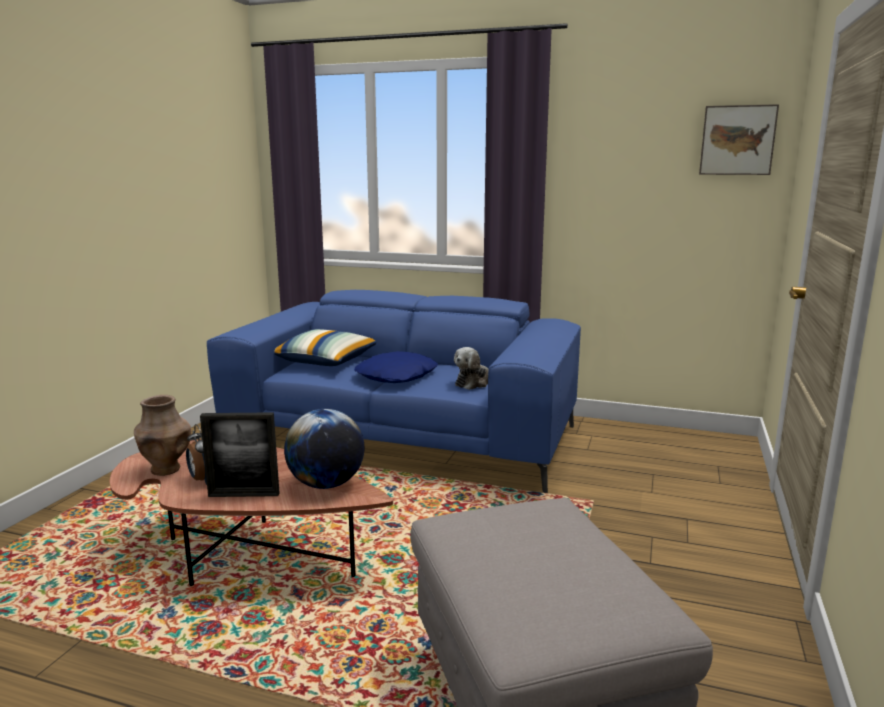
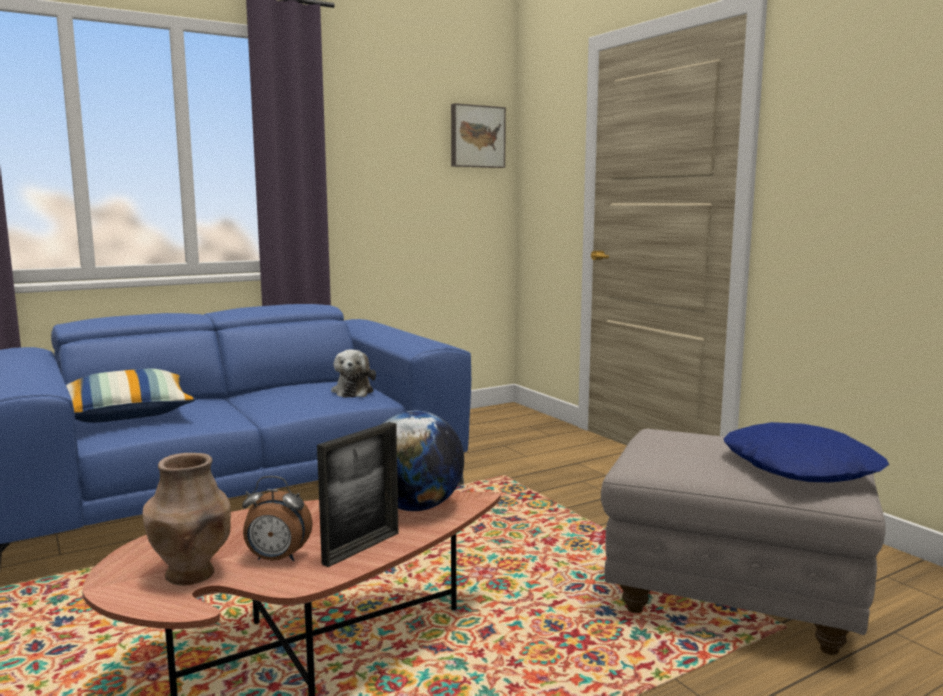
camera: 50 degrees left, 5 degrees down
blue pillow [354,351,438,383] -> blue pillow moved to [724,422,889,482]

